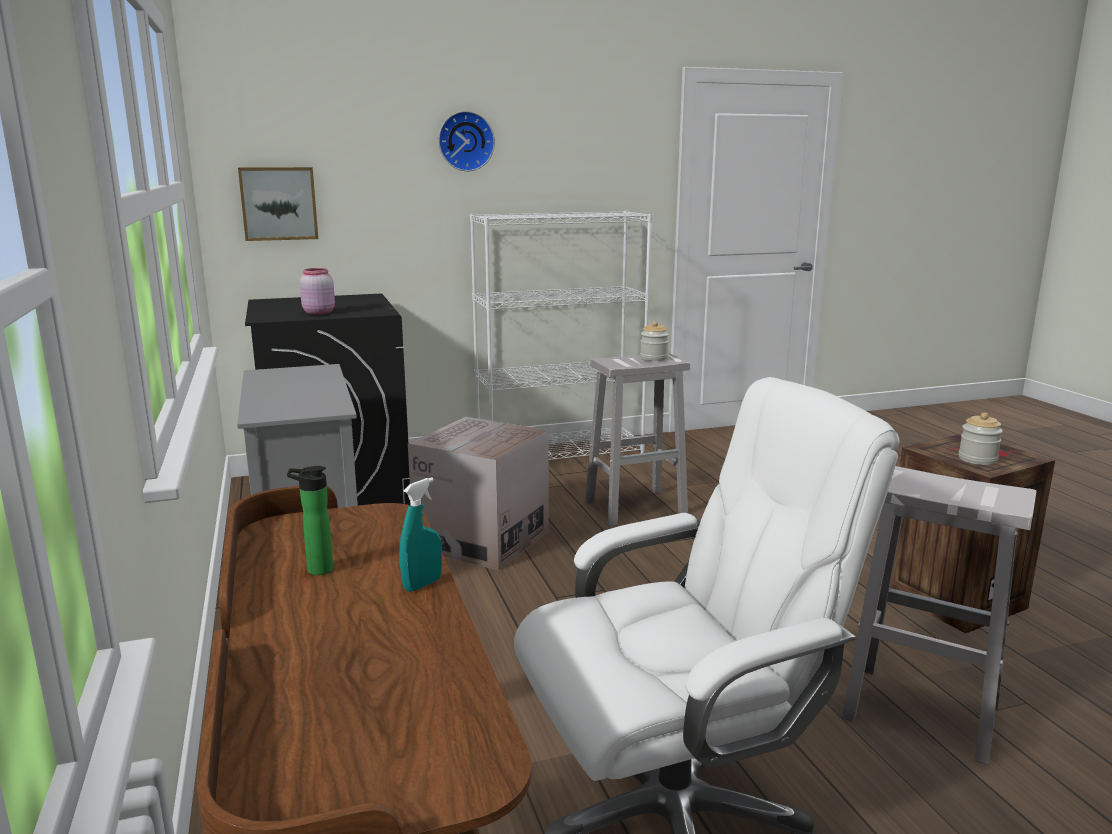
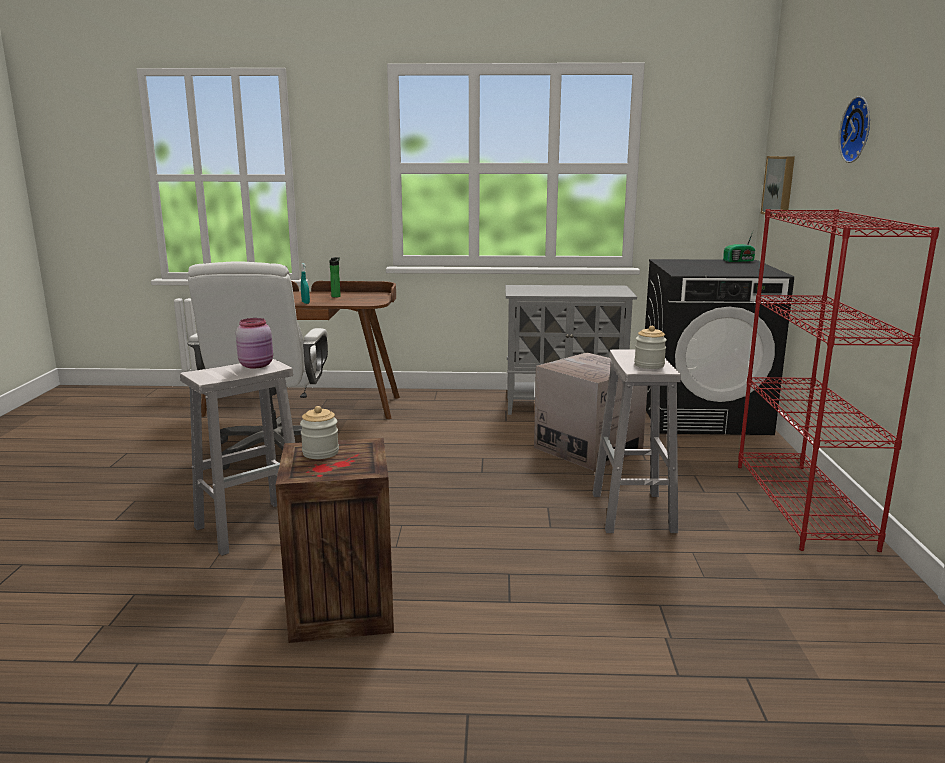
camera: 110 degrees right, 0 degrees up
pink jar [300,268,335,315] -> pink jar moved to [236,318,273,368]
white bookcase [470,211,652,460] -> red bookcase [738,209,940,552]
none -> radio [723,232,756,262]

